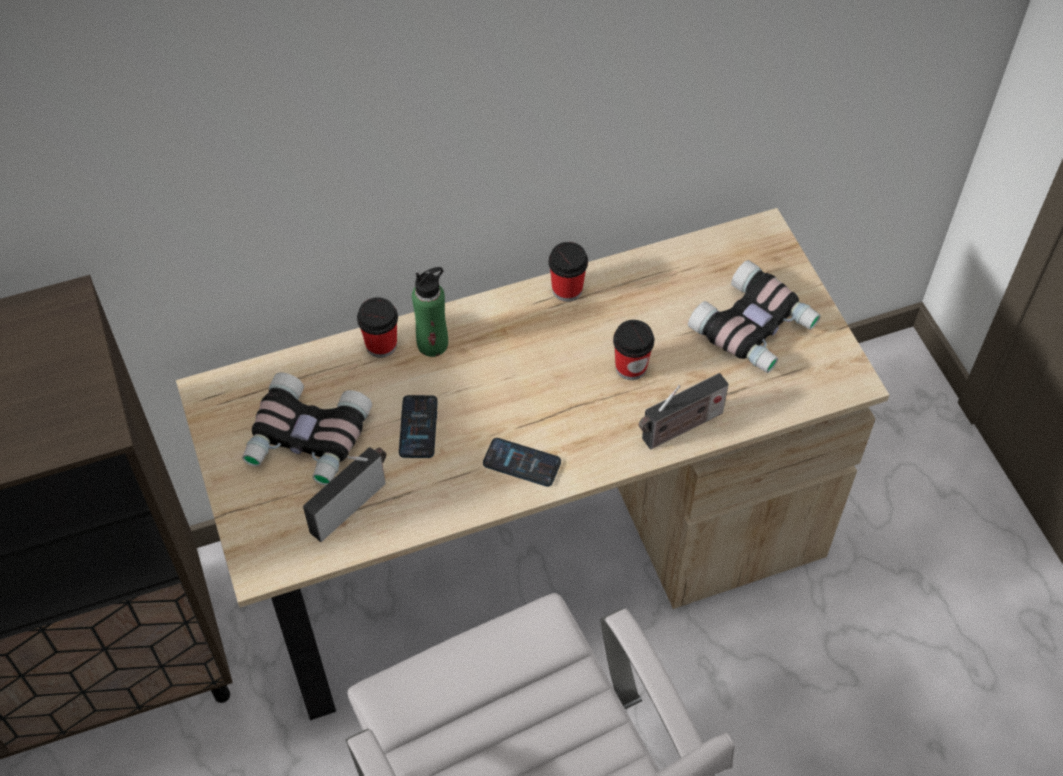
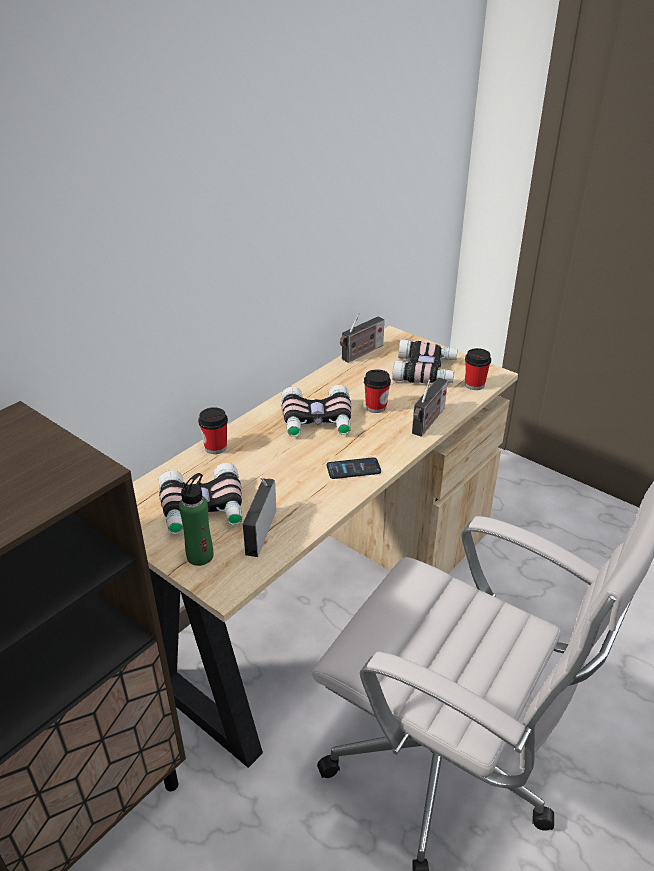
camera: 30 degrees left, 20 degrees down
phone [399,395,438,458] -> none
green bottle [412,267,448,357] -> green bottle moved to [179,473,213,566]
cup [548,242,588,302] -> cup moved to [465,348,491,390]
none -> binoculars [282,385,351,437]
none -> radio [340,313,384,363]

